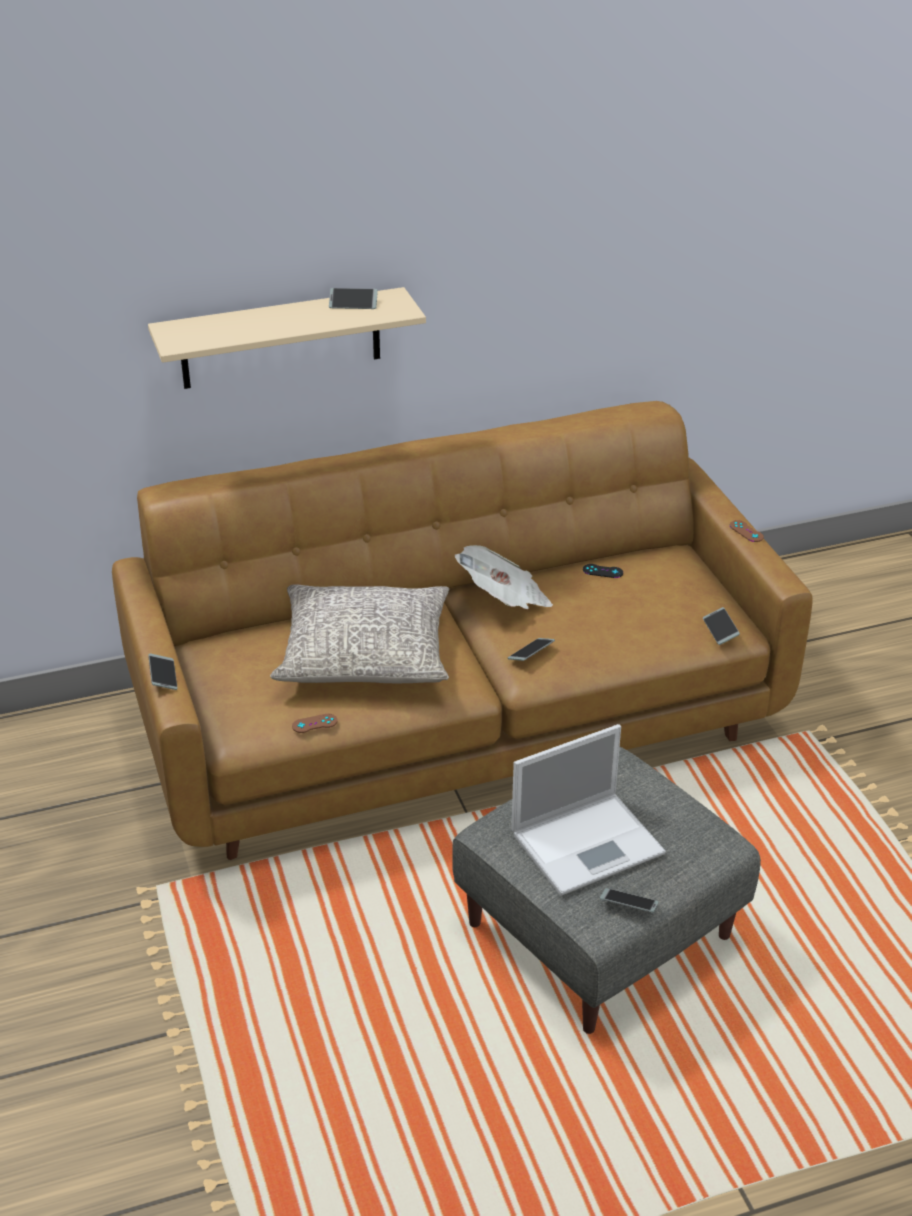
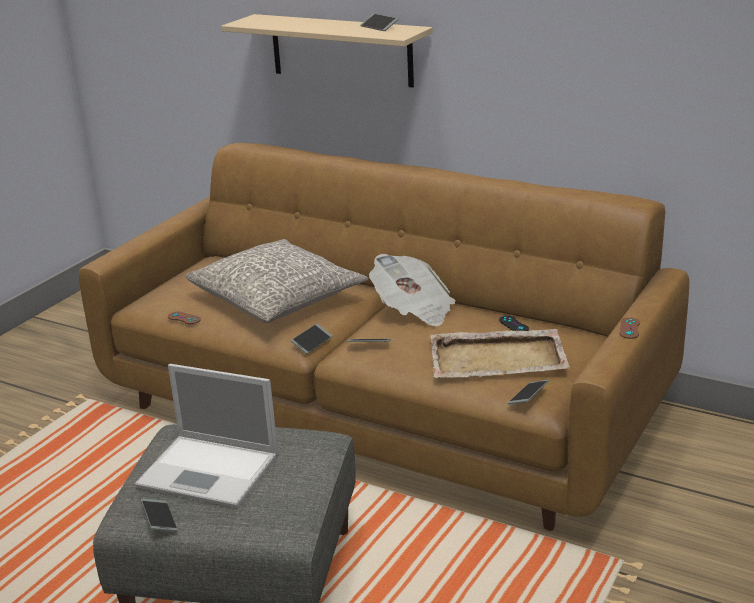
camera: 50 degrees right, 10 degrees down
phone [148,653,178,690] -> phone moved to [291,324,332,354]
none -> beige tray [430,329,570,378]

